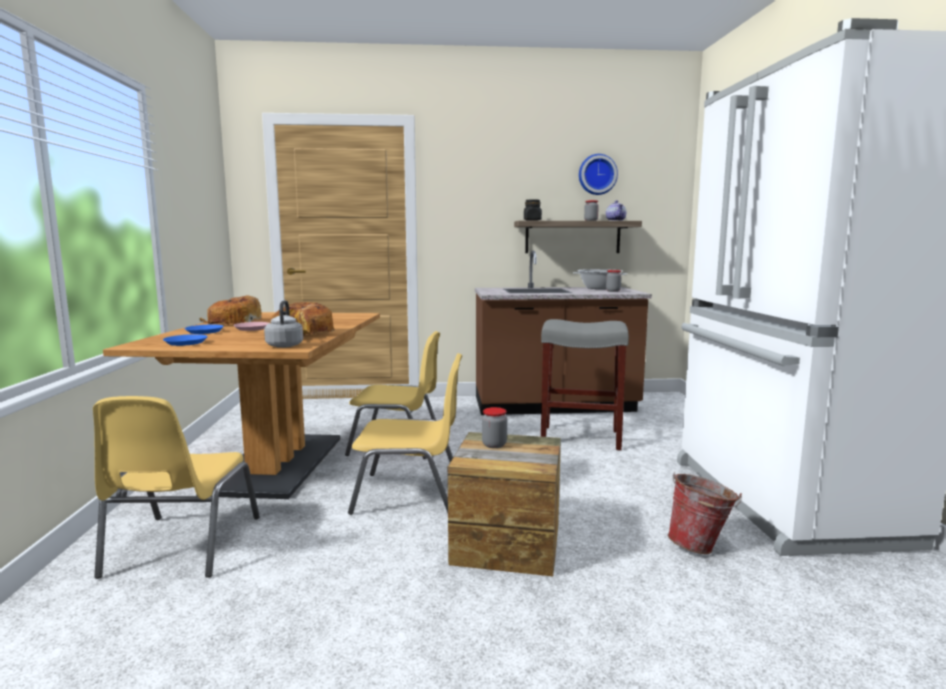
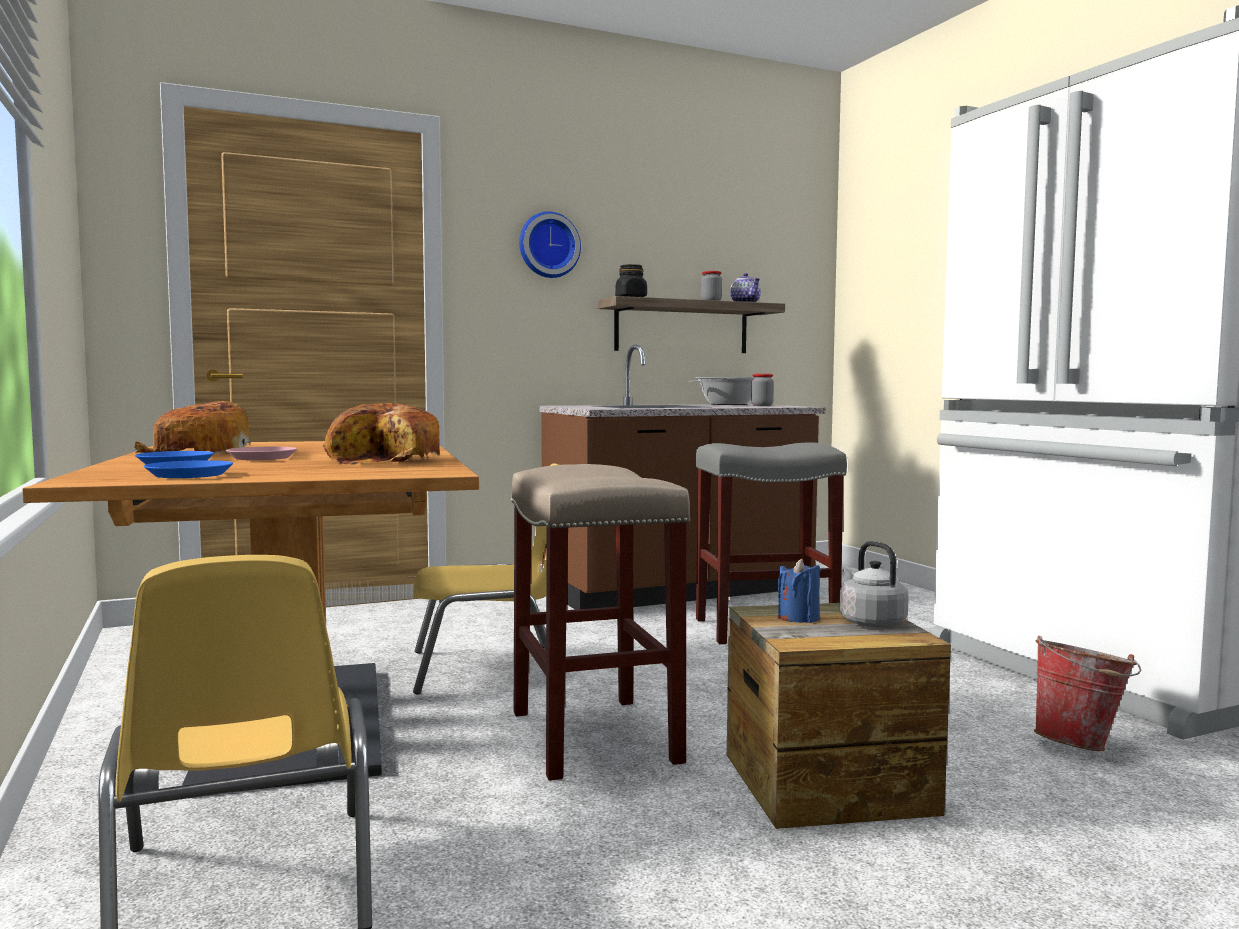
camera: 20 degrees left, 5 degrees down
grey kettle [264,300,303,348] -> grey kettle moved to [839,541,909,628]
yellow chair [348,353,462,515] -> beige stool [511,464,690,781]
jar [482,407,507,448] -> blue candle [778,559,821,623]
wall clock [579,154,618,195] -> wall clock moved to [519,211,581,278]

